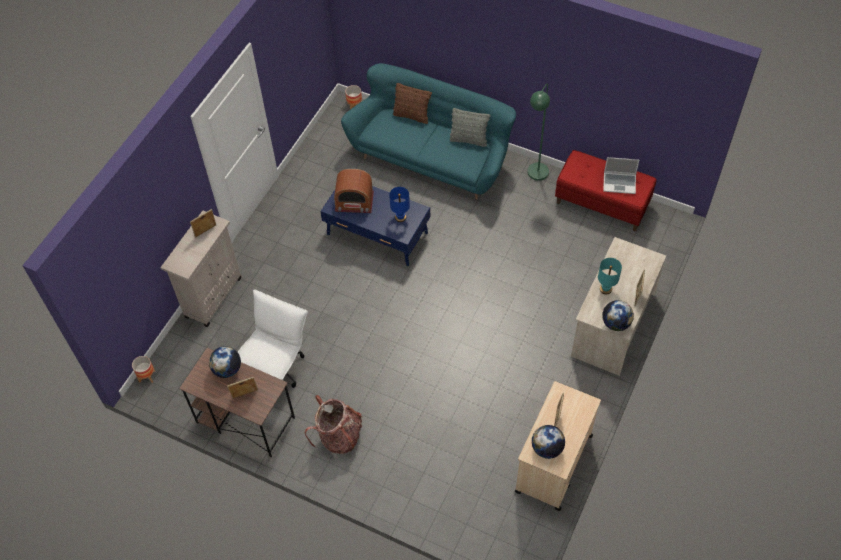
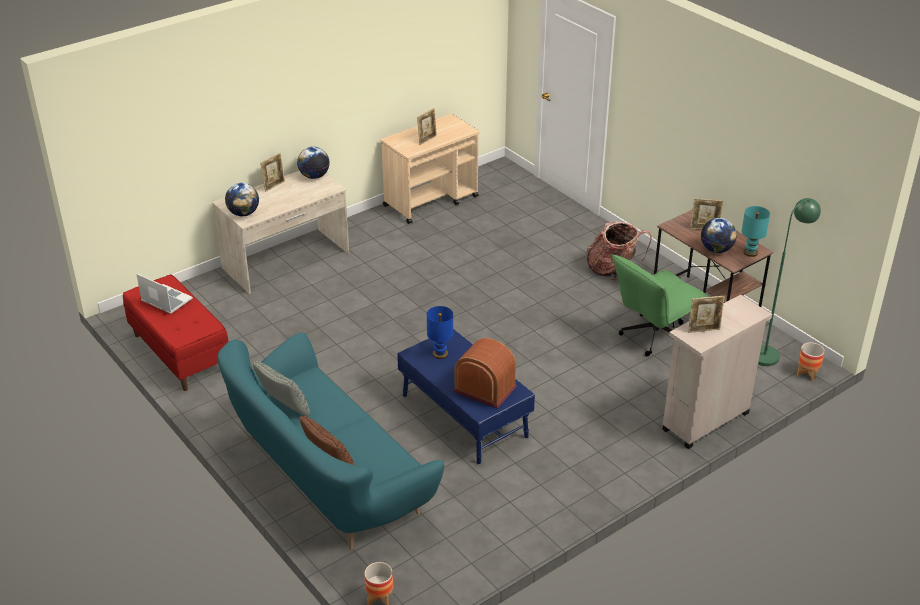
camera: 155 degrees left, 20 degrees down
white office chair [238,289,308,388] -> green office chair [611,254,709,356]
green floor lamp [527,84,550,181] -> green floor lamp moved to [758,198,821,366]
globe [532,425,565,459] -> globe moved to [225,183,259,216]
turquoise table lamp [598,258,622,294] -> turquoise table lamp moved to [742,206,770,257]

